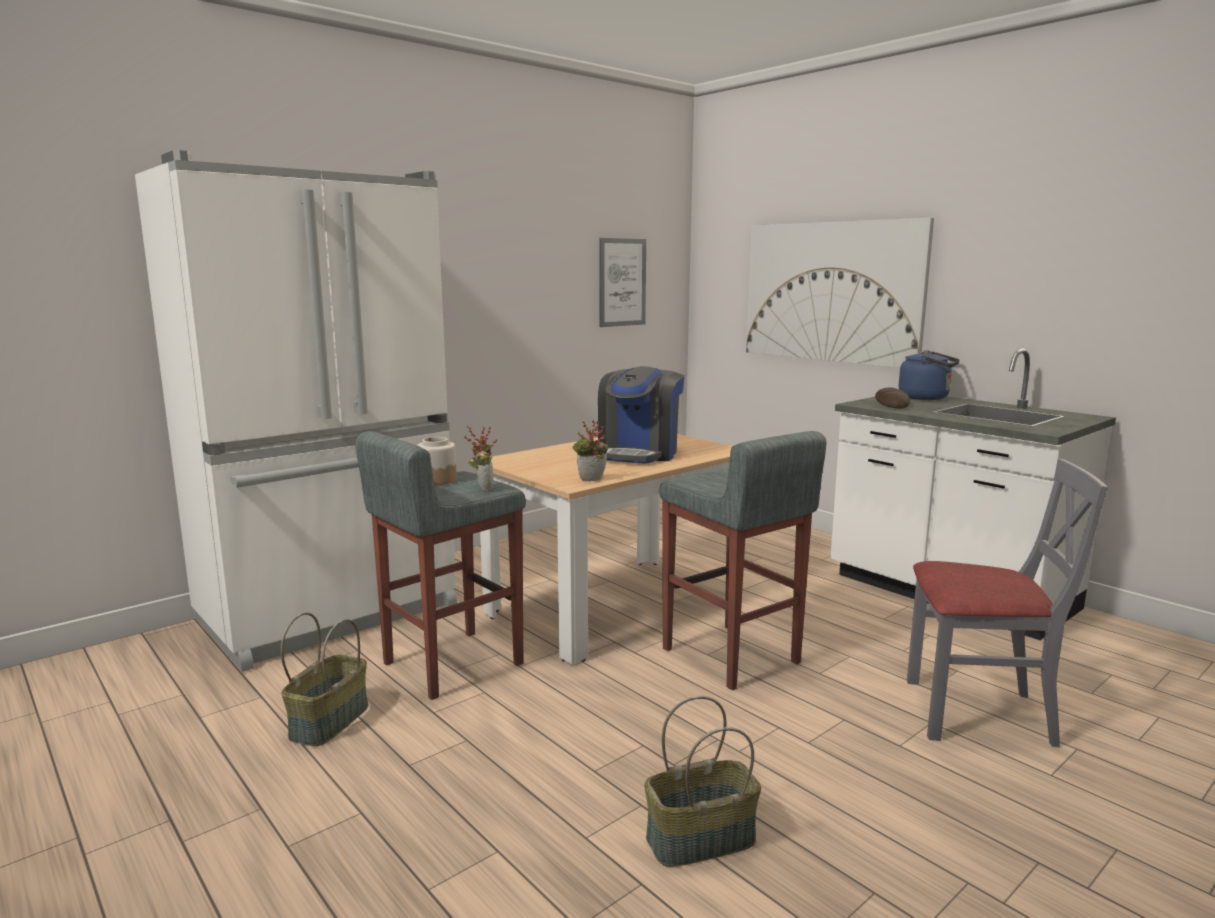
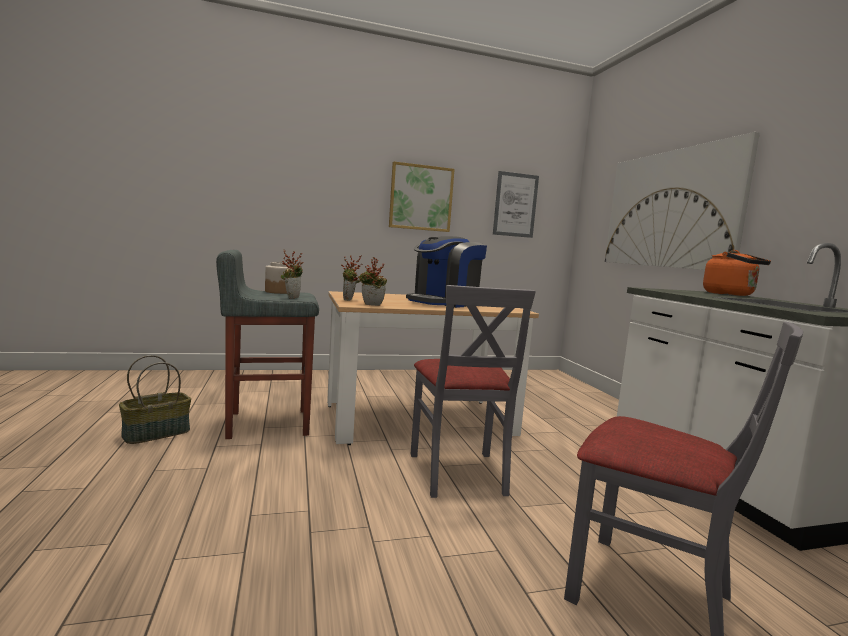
camera: 25 degrees right, 5 degrees down
white fridge [135,150,457,672] -> none
basket [644,696,761,867] -> none
grey stool [659,431,826,690] -> grey chair [411,285,536,498]
bread [875,388,910,408] -> none
blue kettle [898,350,959,400] -> orange kettle [703,250,771,296]
none -> potted plant [341,255,362,301]
none -> picture [389,161,455,232]

